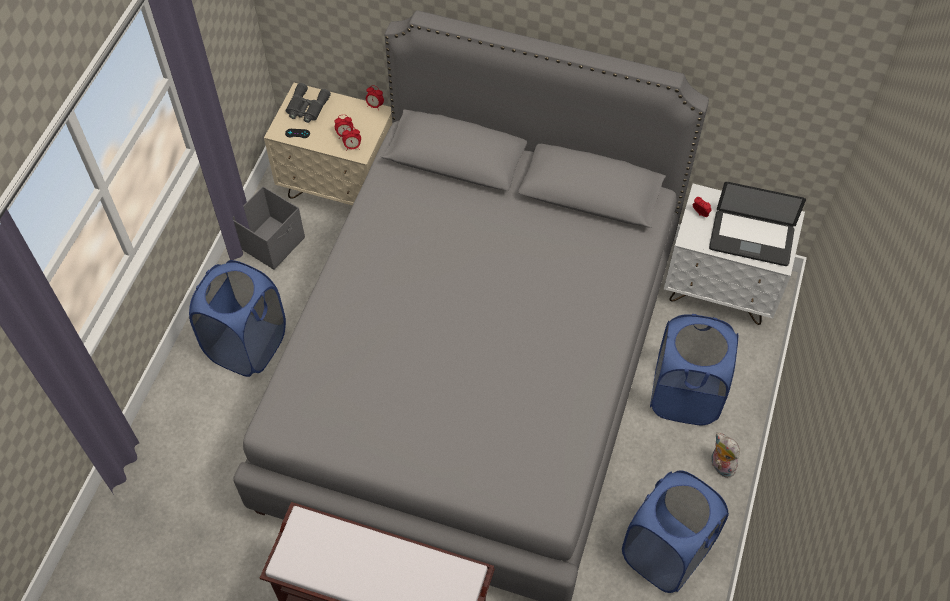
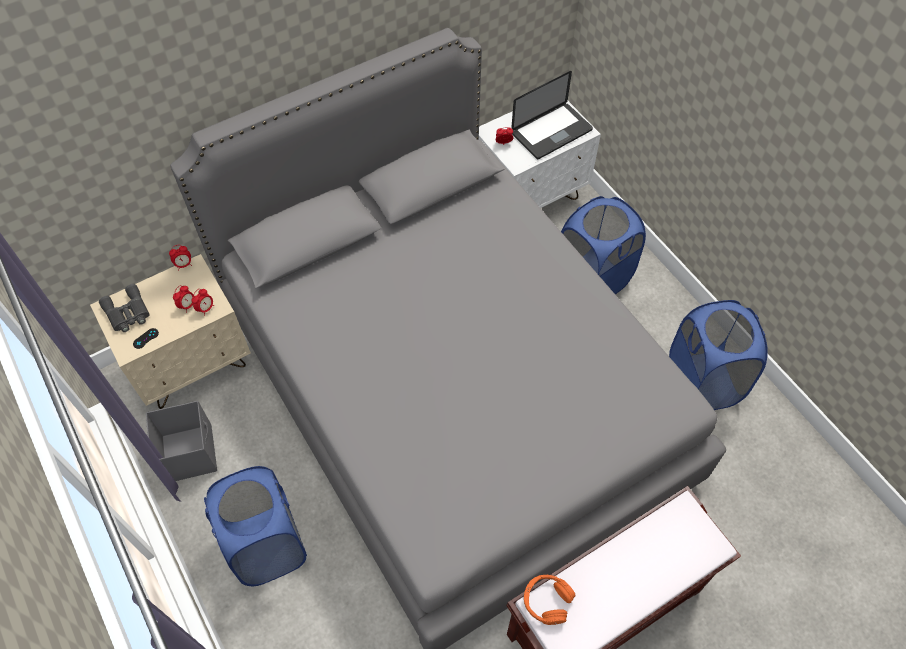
camera: 50 degrees left, 0 degrees up
plush toy [711,432,740,478] -> none
none -> orange headphones [524,575,576,625]

